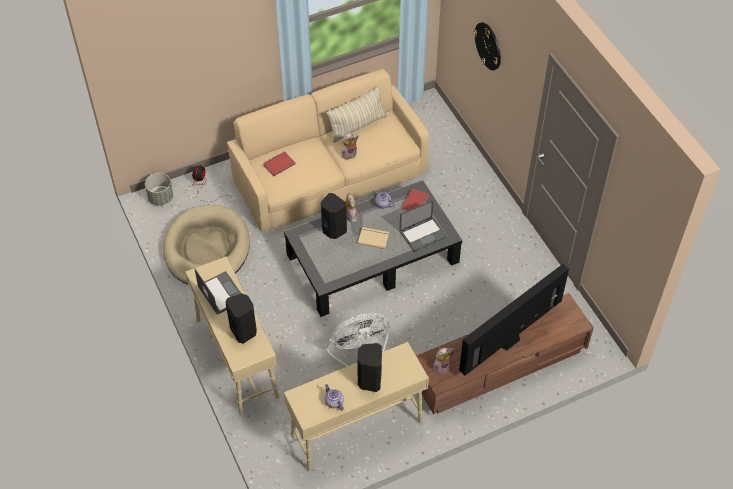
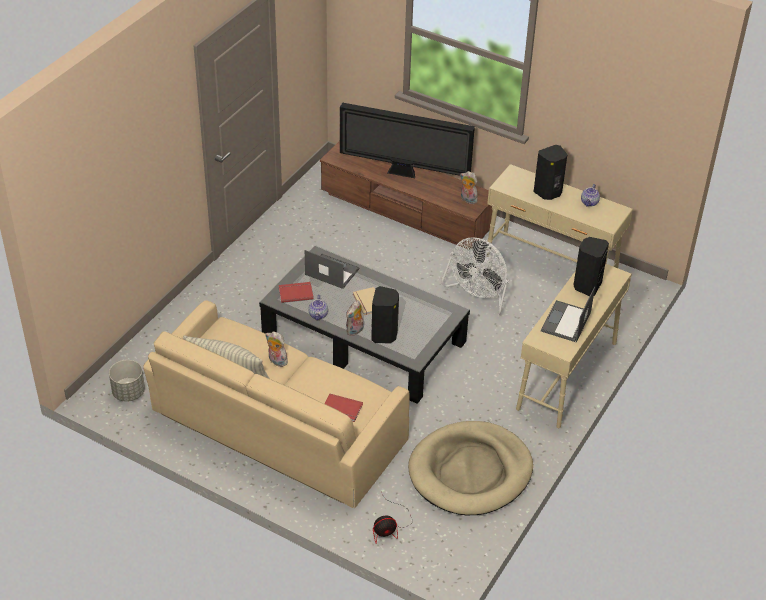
camera: 125 degrees left, 10 degrees down
grey planter [145,173,173,206] -> grey planter moved to [109,360,145,402]
wall clock [473,22,501,70] -> none

